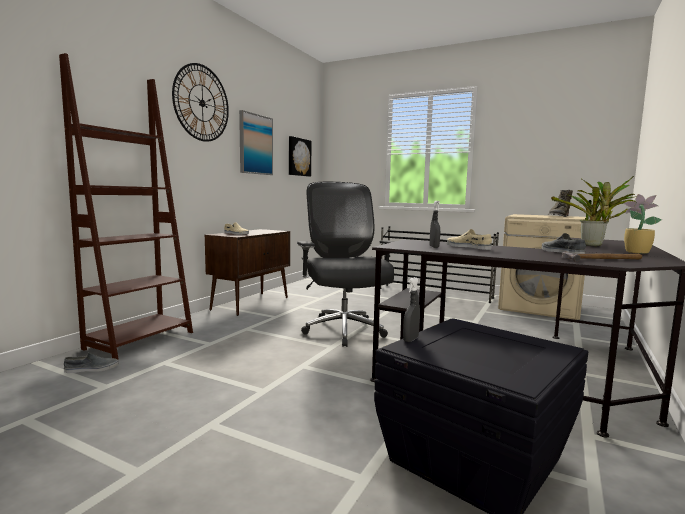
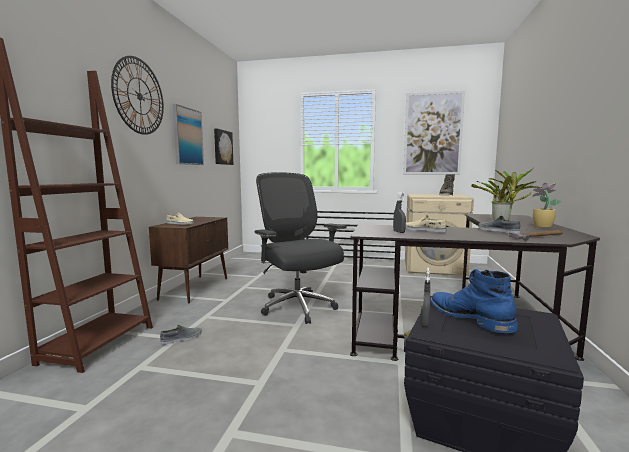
camera: 15 degrees left, 0 degrees up
grey shoe [64,352,119,373] -> grey shoe moved to [160,325,202,345]
none -> picture [403,91,465,174]
none -> blue boot [430,269,518,333]

